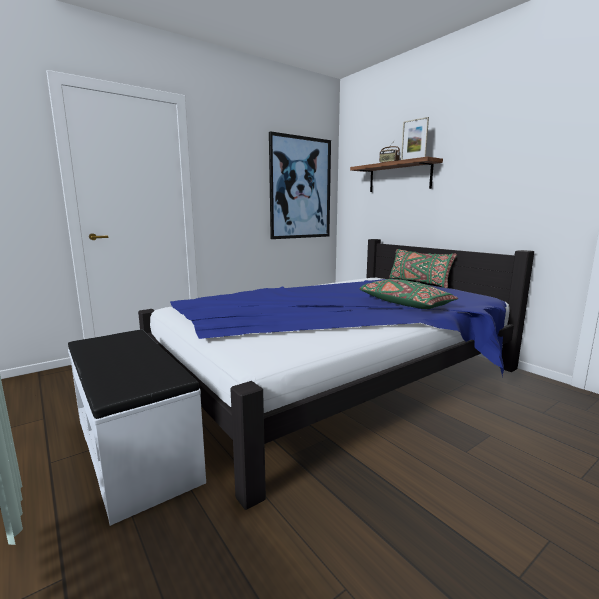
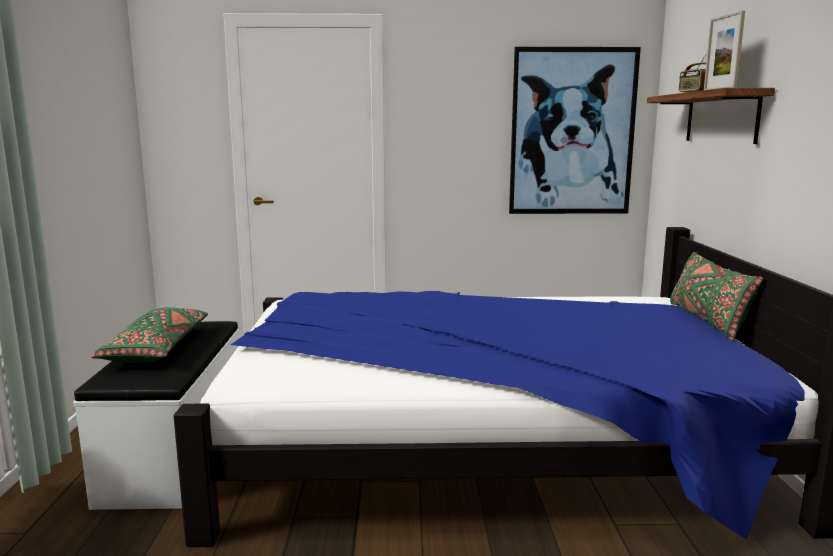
camera: 35 degrees right, 0 degrees up
green pillow [359,279,458,309] -> green pillow moved to [91,307,208,363]

